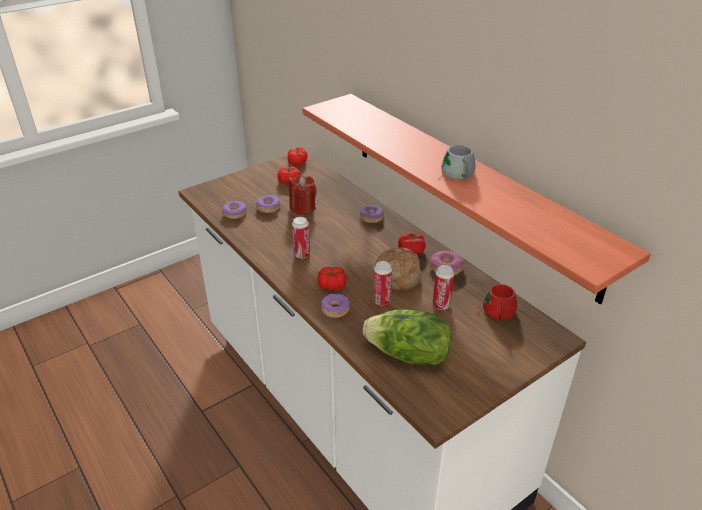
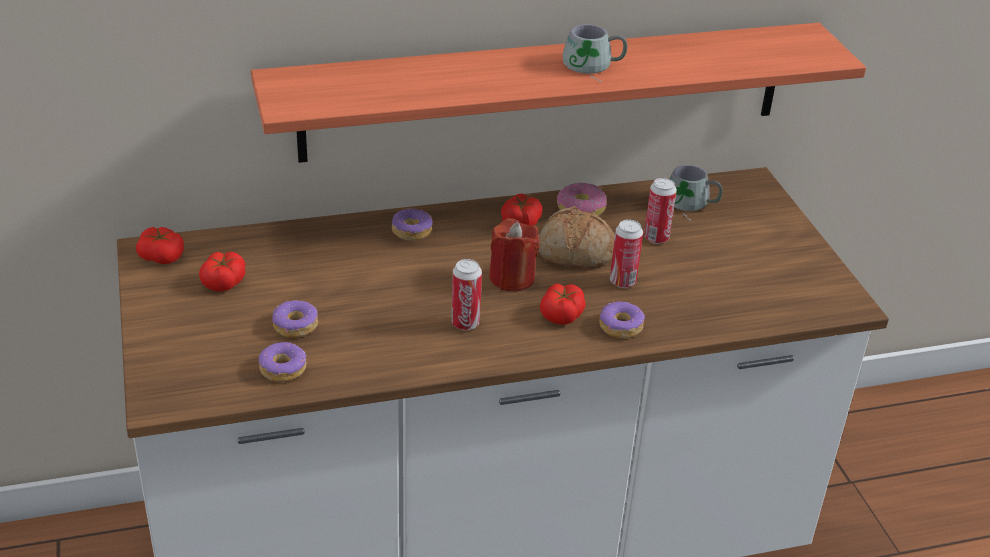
camera: 70 degrees left, 0 degrees up
red candle [289,175,317,215] -> red candle moved to [489,218,540,291]
lettuce [363,309,452,365] -> none
red mug [475,284,517,320] -> grey mug [669,165,723,221]

